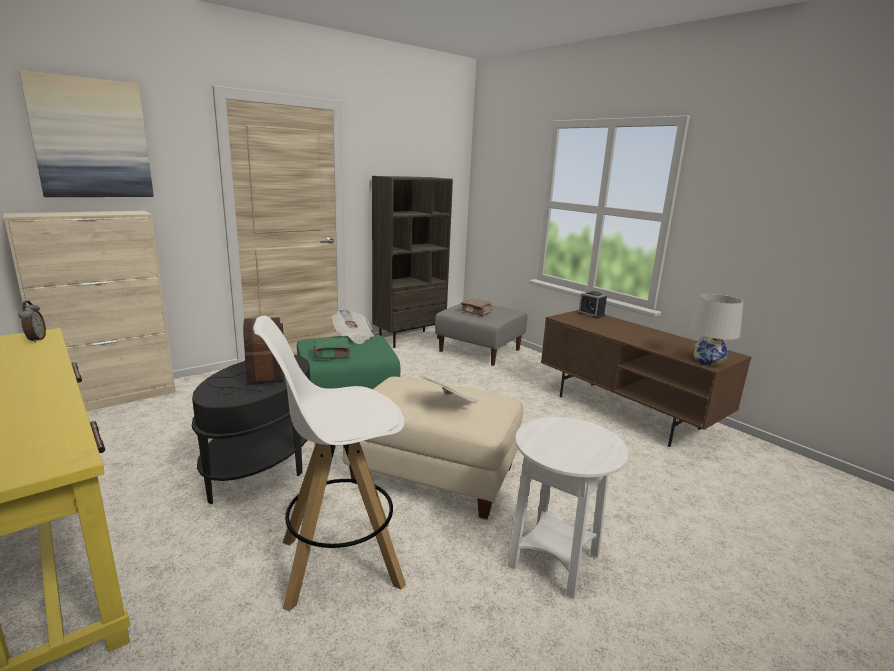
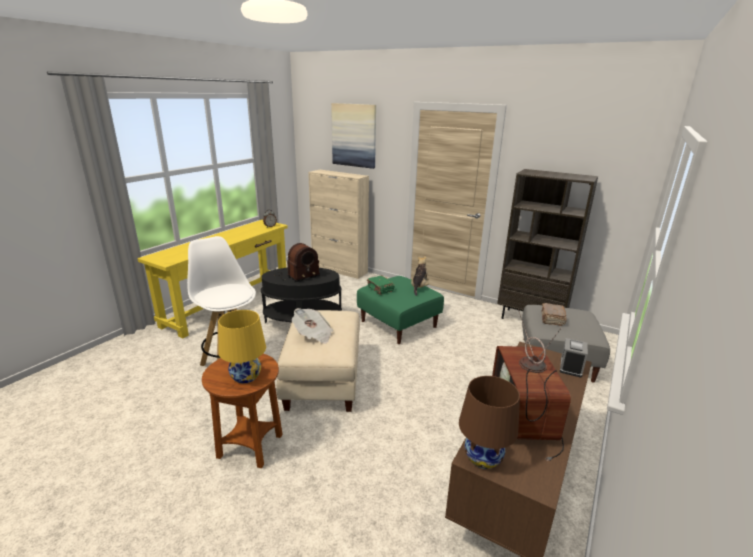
camera: 70 degrees right, 5 degrees up
newspaper [332,309,374,344] -> plush toy [411,256,429,296]
white side table [508,417,629,599] -> brown side table [202,354,283,468]
white table lamp [690,294,743,366] -> brown table lamp [459,376,520,469]
none -> yellow table lamp [218,310,266,383]
none -> television [492,309,571,461]

